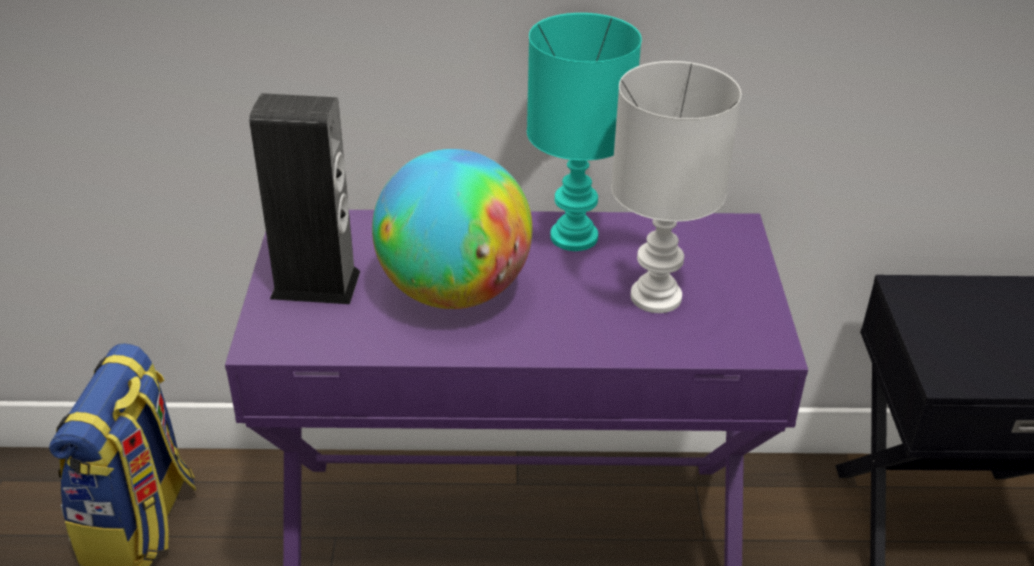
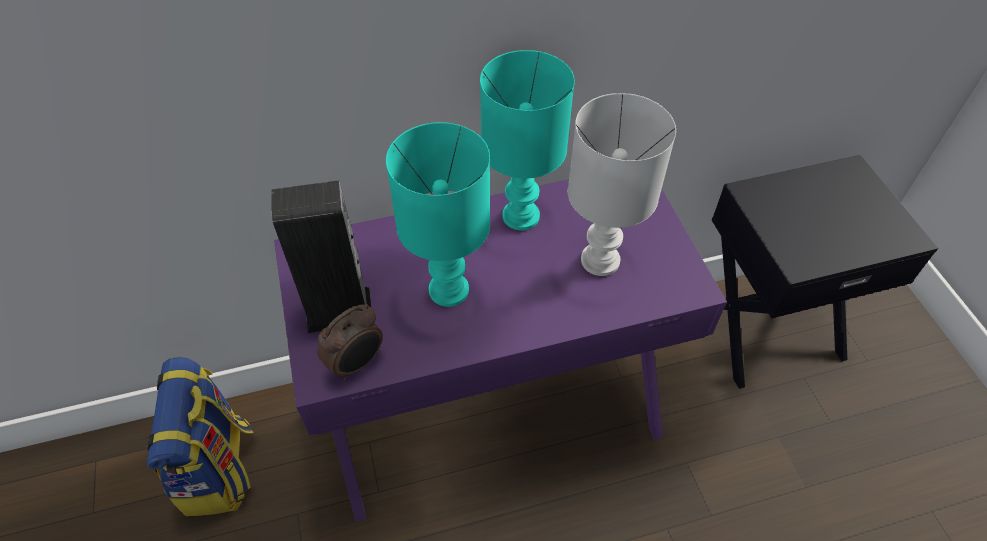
camera: 15 degrees left, 15 degrees up
globe [372,149,533,309] -> turquoise table lamp [386,122,490,307]
none -> alarm clock [317,304,383,381]

